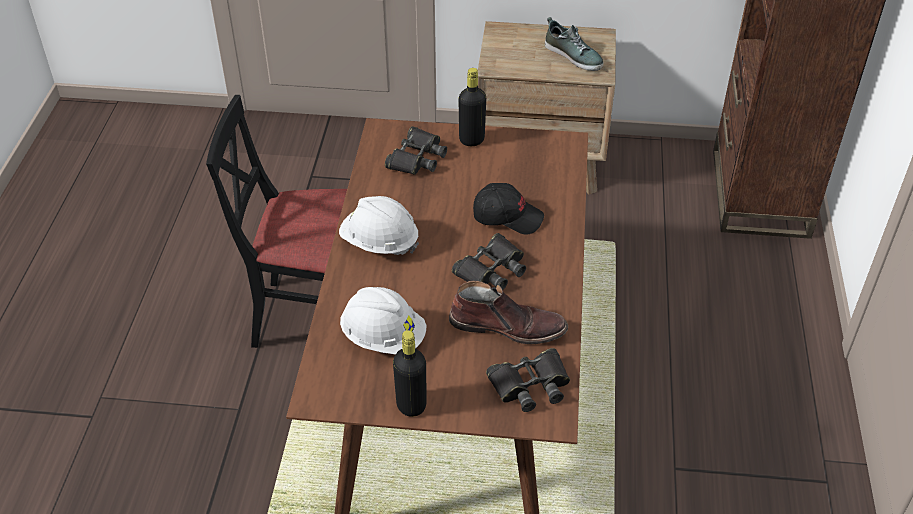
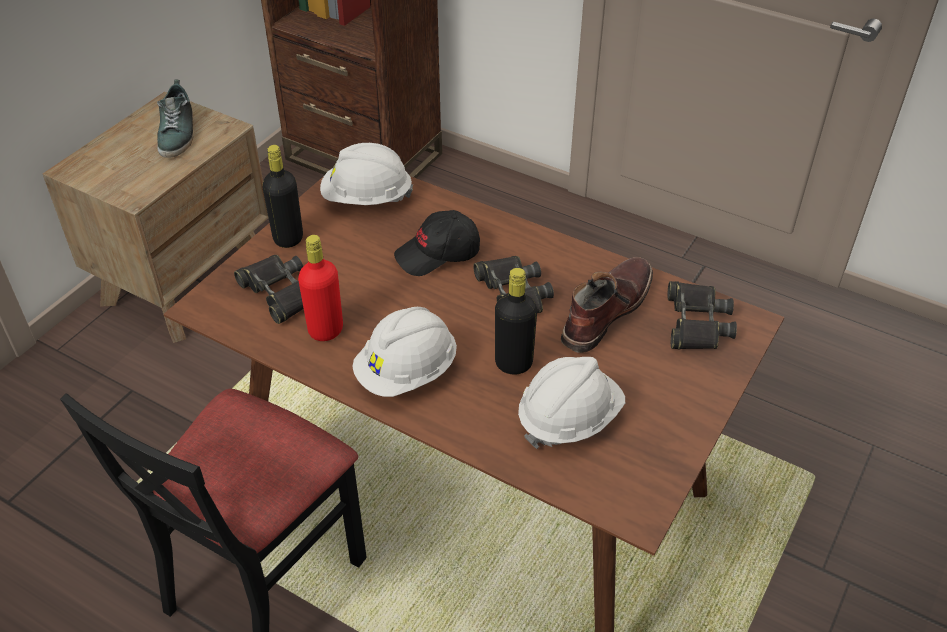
camera: 65 degrees left, 0 degrees up
black bottle [393,330,427,417] -> black bottle moved to [495,268,537,375]
black cap [473,183,544,235] -> black cap turned 150 degrees counterclockwise [394,210,480,276]
shoe [545,17,604,71] -> shoe turned 105 degrees clockwise [157,80,193,158]
none -> red bottle [298,235,343,341]
none -> white hard hat [320,143,413,205]

